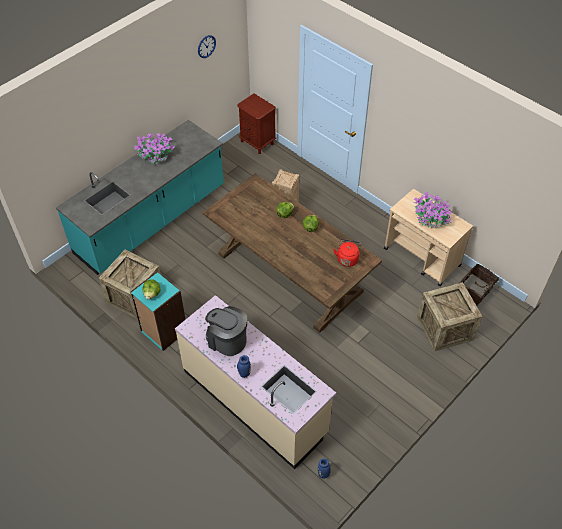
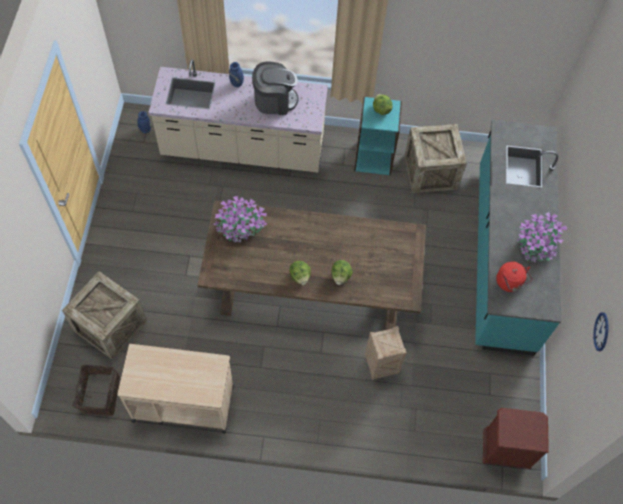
camera: 140 degrees right, 10 degrees up
red kettle [333,239,361,267] -> red kettle moved to [496,262,532,292]
potted plant [414,192,452,229] -> potted plant moved to [214,196,267,243]

